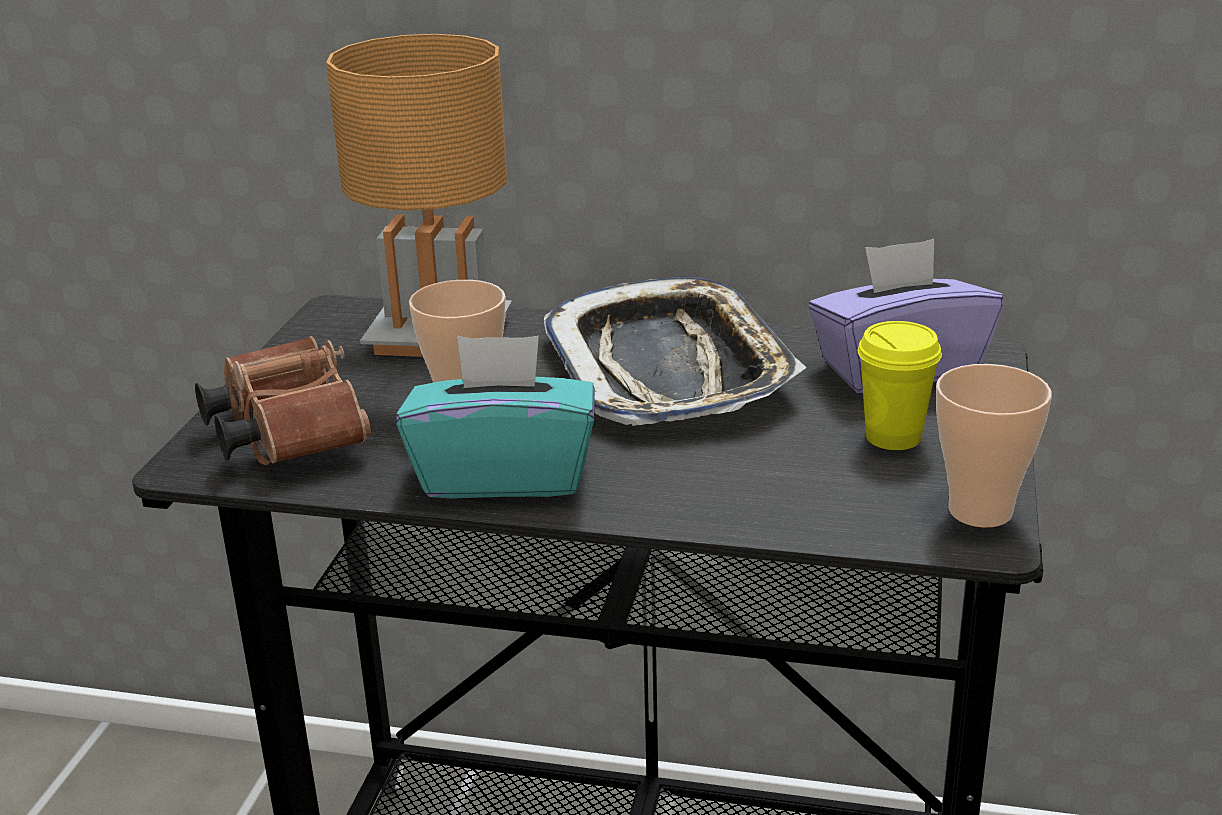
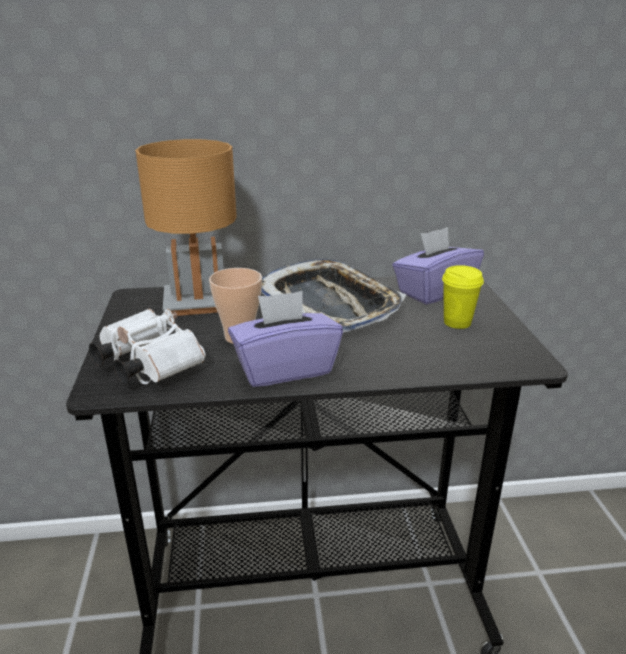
camera: 20 degrees left, 0 degrees up
brown binoculars [195,336,371,465] -> white binoculars [89,309,206,385]
turquoise tissue box [396,336,595,499] -> purple tissue box [228,291,343,387]
cup [936,364,1052,528] -> none

